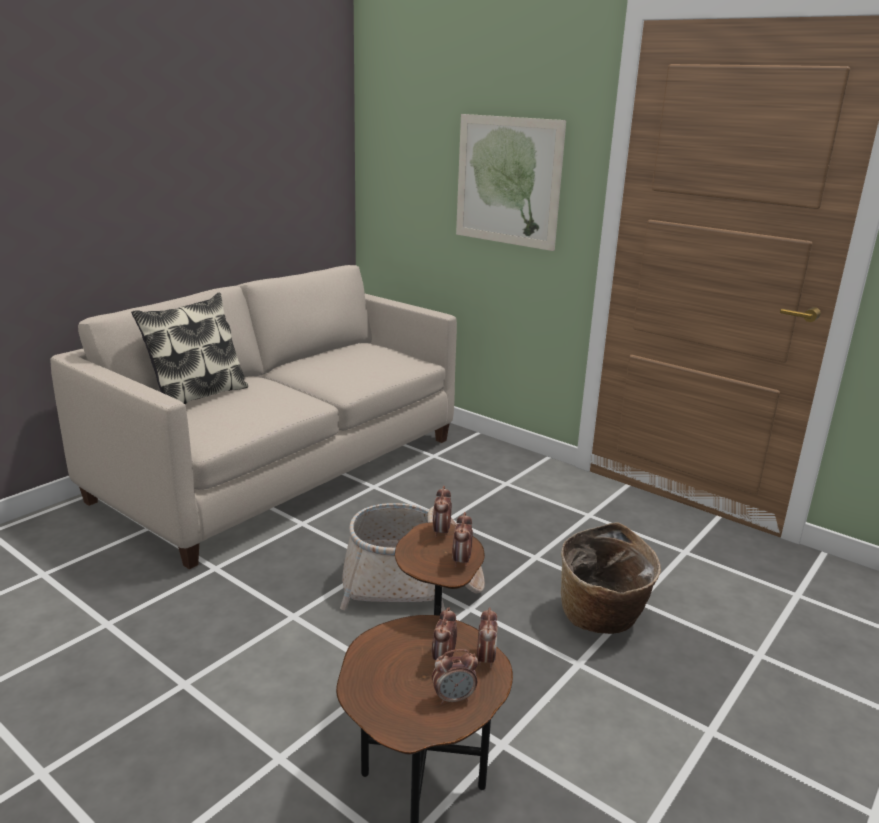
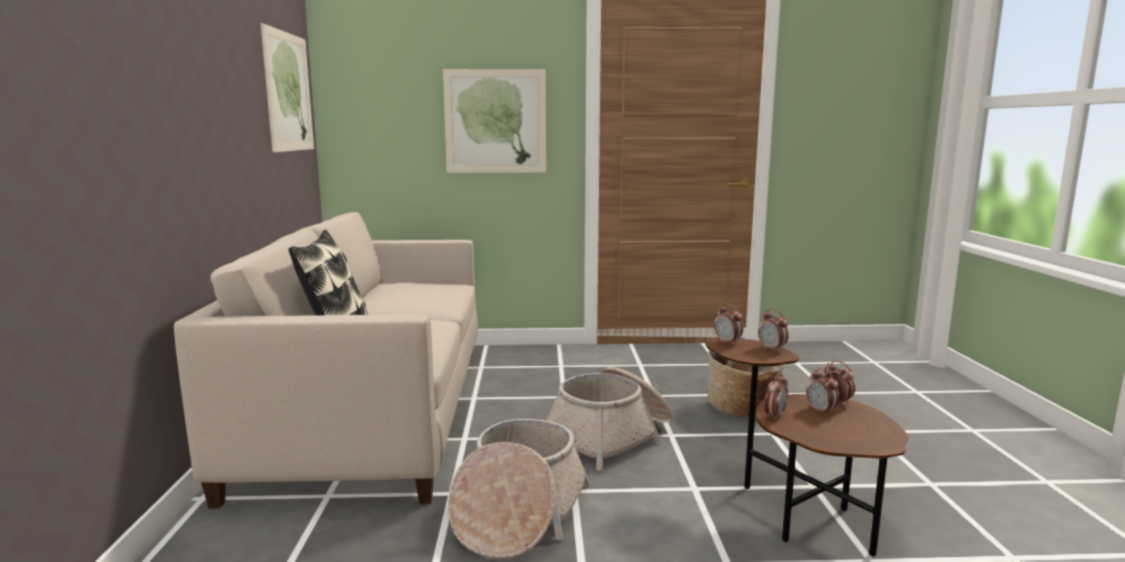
camera: 40 degrees left, 10 degrees down
alarm clock [432,649,478,705] -> alarm clock moved to [765,373,788,420]
none -> picture [261,23,314,152]
none -> basket [448,419,591,559]

